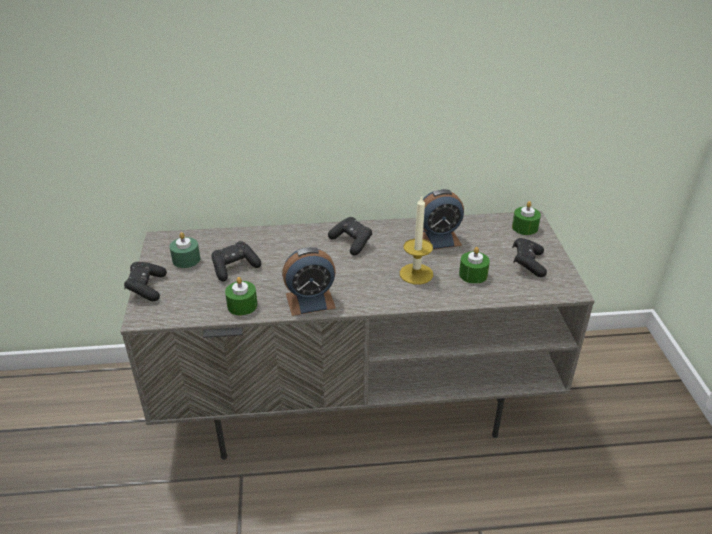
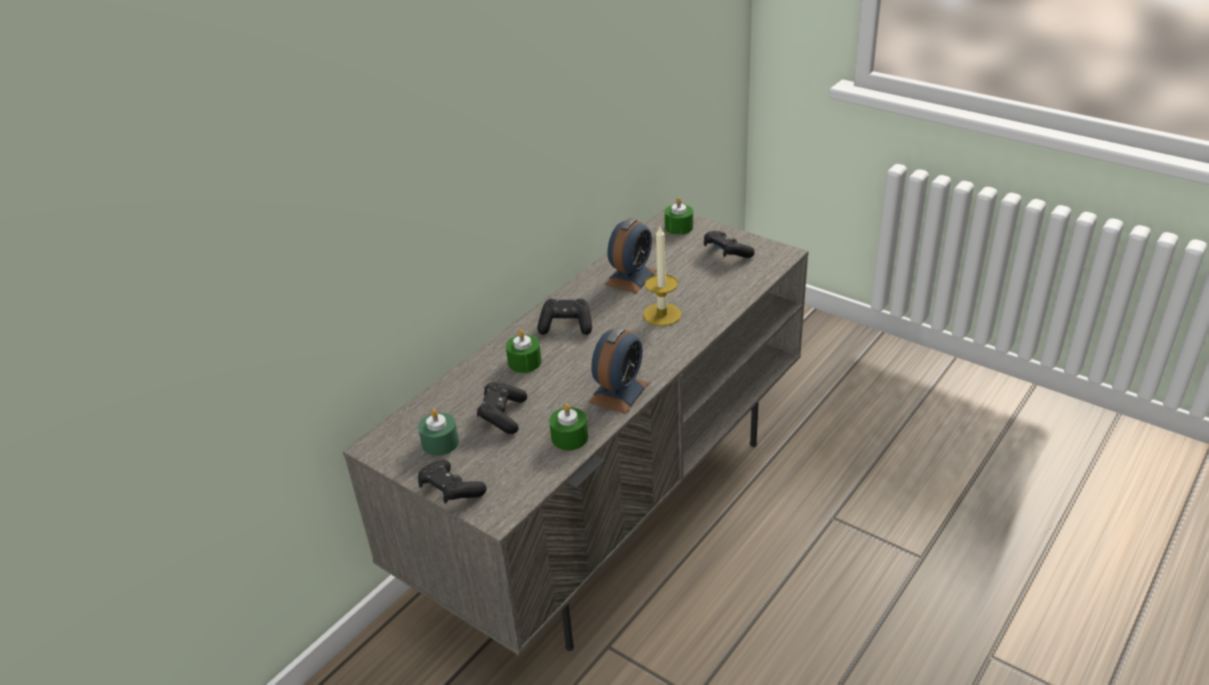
camera: 45 degrees left, 0 degrees up
green candle [459,247,490,284] -> green candle moved to [506,329,542,373]

